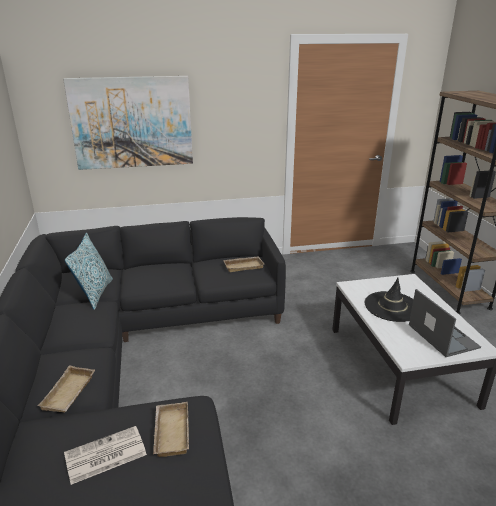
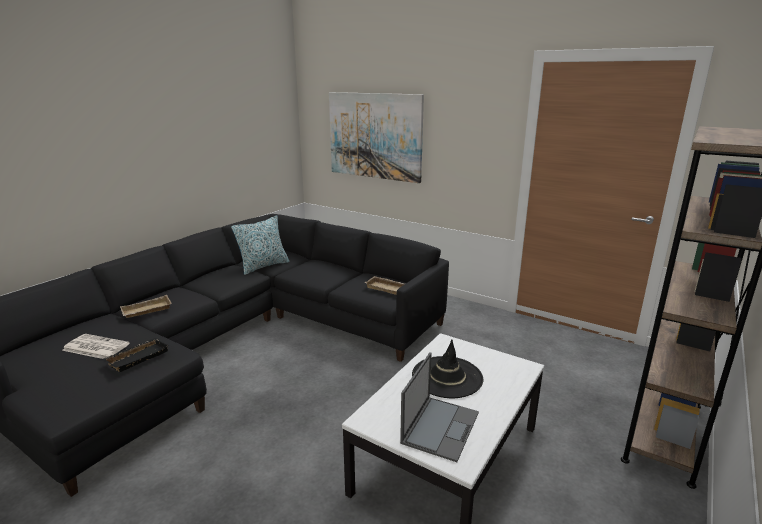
camera: 45 degrees right, 5 degrees down
beige tray [153,402,189,457] -> black tray [103,338,169,372]

